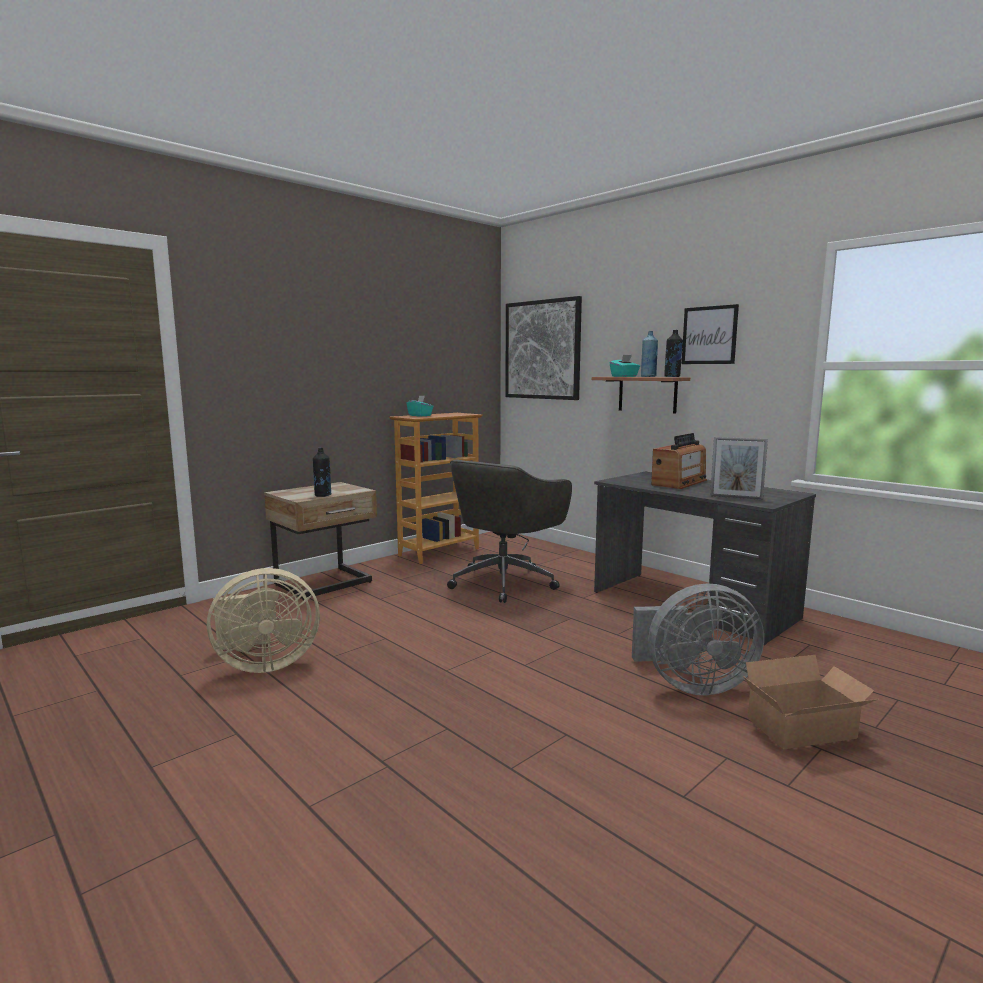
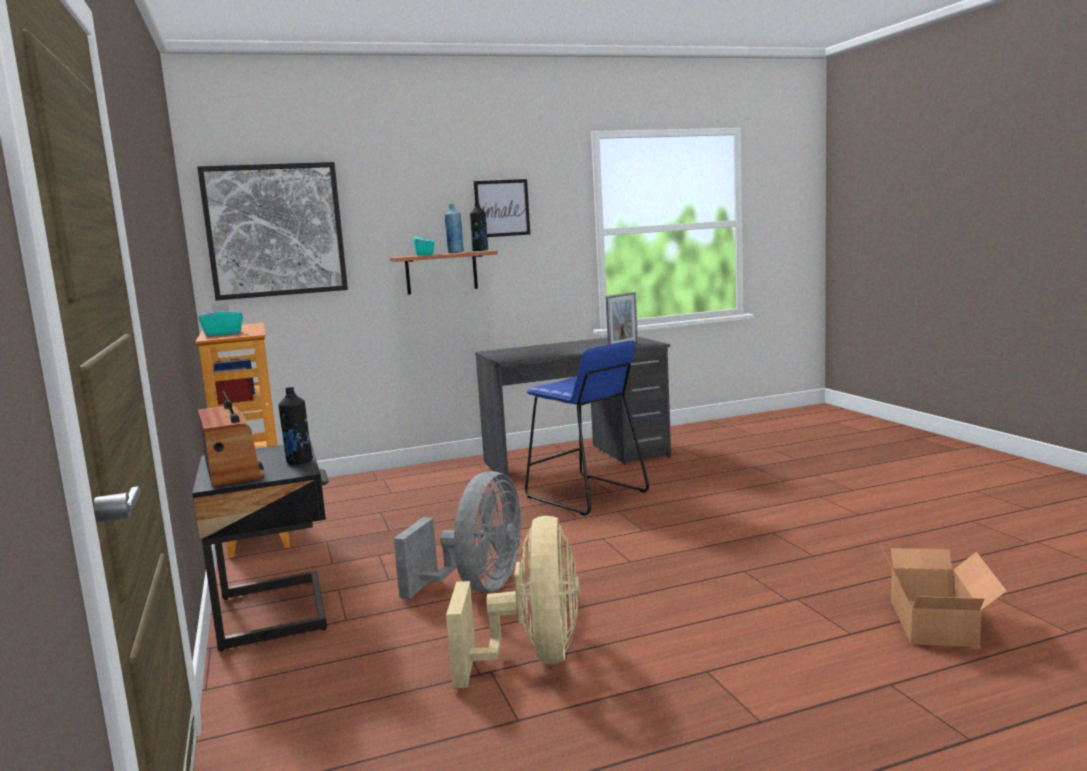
camera: 65 degrees left, 0 degrees up
beige nightstand [264,482,377,600] -> black nightstand [192,441,329,651]
grey office chair [447,460,572,603] -> none
grey fan [632,584,764,695] -> grey fan moved to [393,471,521,599]
radio [651,433,707,489] -> radio moved to [198,391,264,487]
cardboard box [743,655,878,749] -> cardboard box moved to [881,546,1007,647]
none -> blue stool [525,341,649,516]

